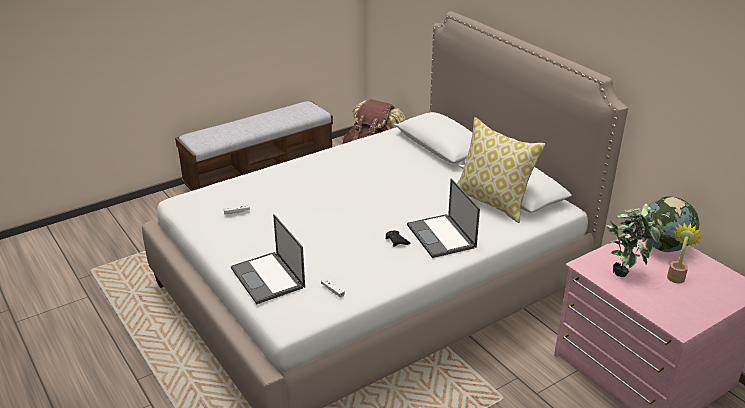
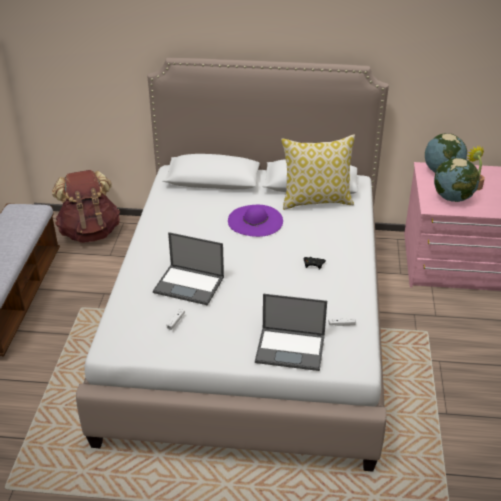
camera: 50 degrees left, 5 degrees up
laptop [407,178,480,258] -> laptop moved to [153,232,224,306]
potted plant [606,203,670,277] -> globe [434,158,480,202]
none -> purple hat [228,205,283,237]

